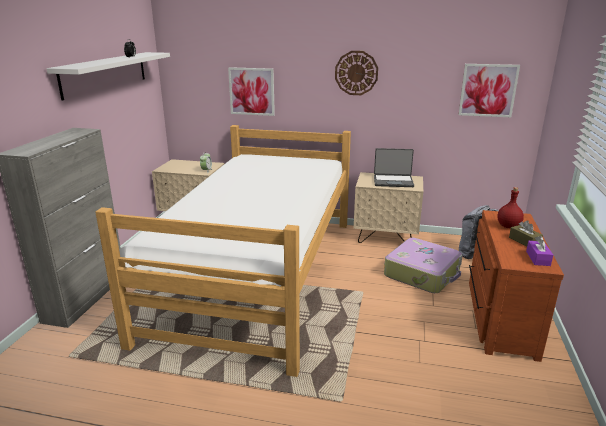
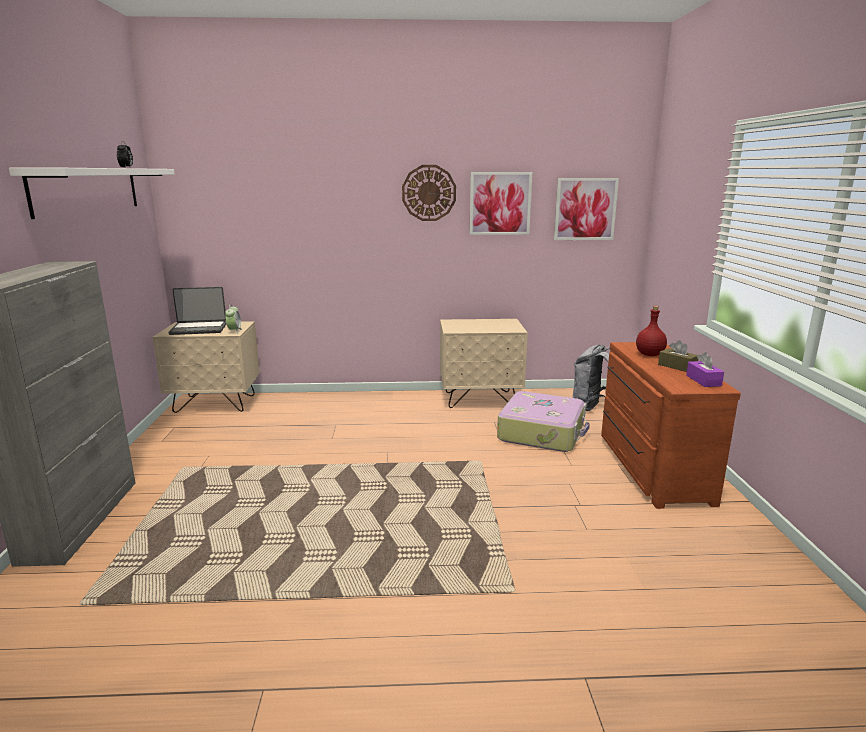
camera: 15 degrees left, 5 degrees down
bed [95,125,351,377] -> none
picture [228,67,275,116] -> picture moved to [469,172,532,235]
laptop [374,148,414,187] -> laptop moved to [168,287,226,335]

